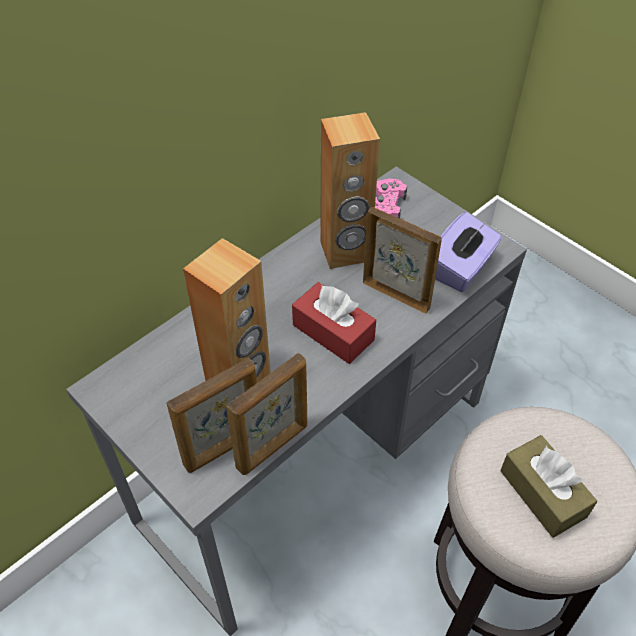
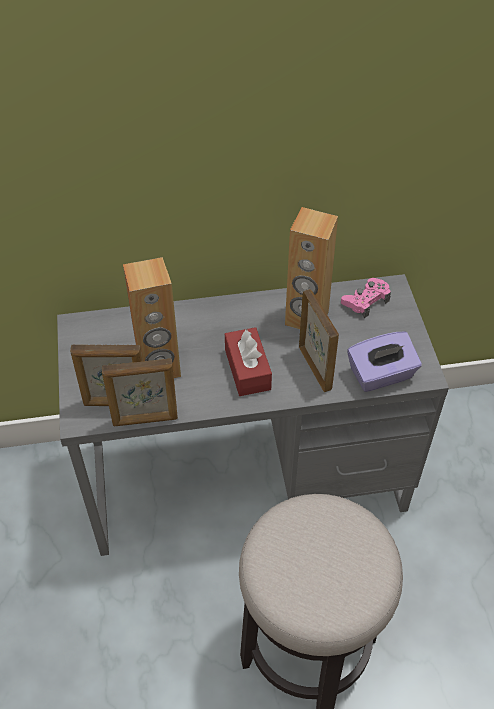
camera: 35 degrees right, 0 degrees up
brown tissue box [501,435,597,538] -> none

